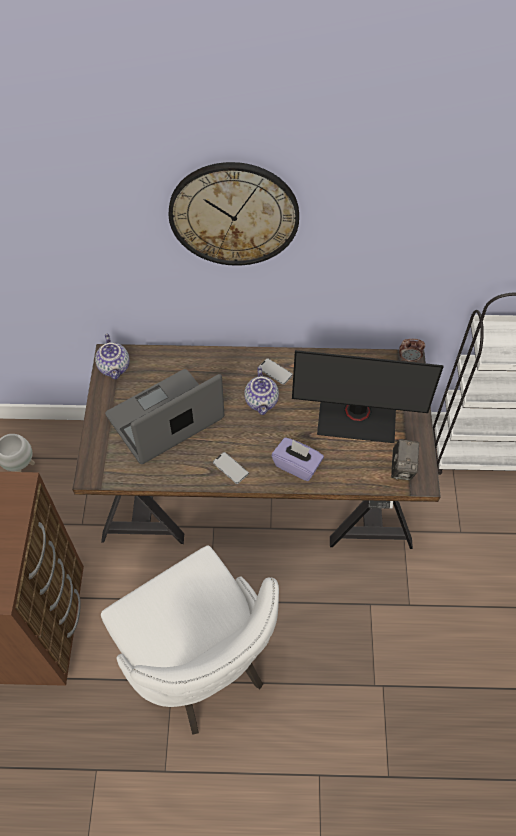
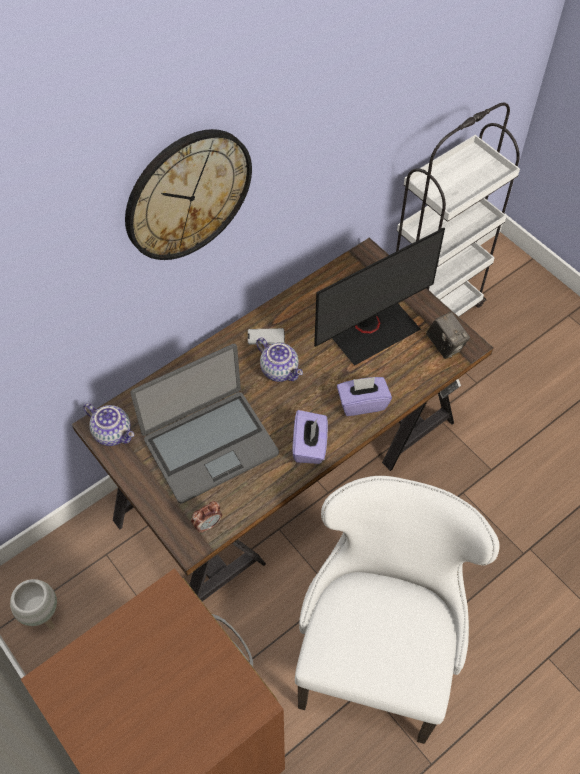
camera: 40 degrees left, 0 degrees up
white chair [101,546,279,735] -> white chair turned 90 degrees counterclockwise [295,476,500,744]
laptop [105,369,224,464] -> laptop turned 135 degrees counterclockwise [131,344,279,504]
phone [213,452,249,484] -> purple tissue box [293,410,328,464]
alarm clock [399,339,425,362] -> alarm clock moved to [191,501,222,533]

